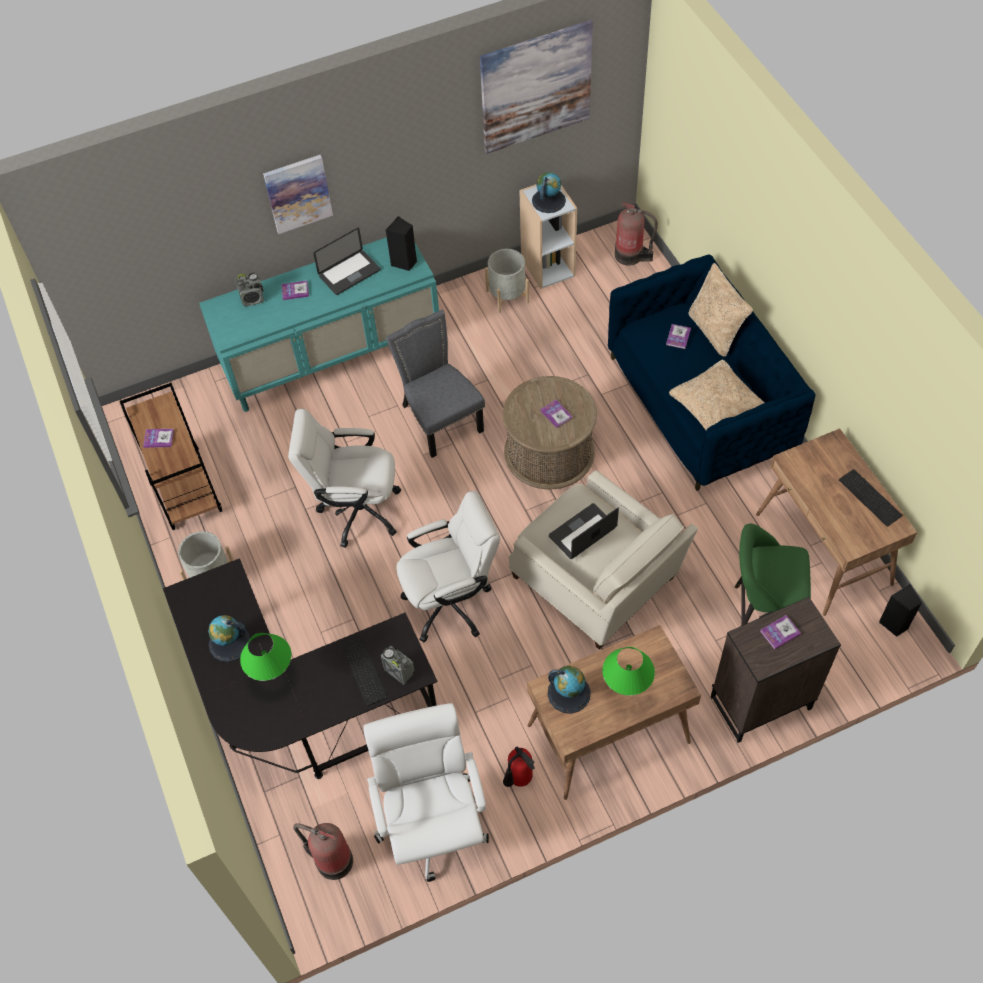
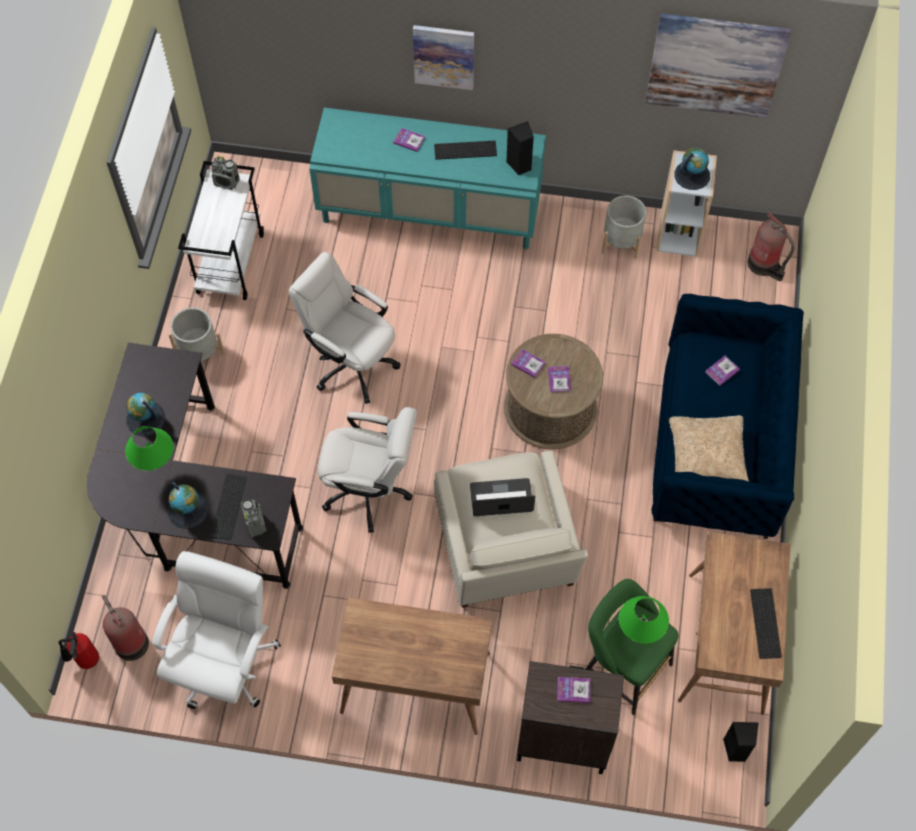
camera: 30 degrees right, 5 degrees up
brown cart [120,383,222,530] -> white cart [178,161,264,300]
book [143,429,174,448] -> book moved to [511,349,546,378]
radio [235,272,264,307] -> radio moved to [211,156,240,190]
laptop [313,228,380,295] -> keyboard [434,141,497,160]
grey chair [386,310,485,458] -> none
fire extinguisher [503,746,535,787] -> fire extinguisher moved to [59,632,99,669]
globe [547,666,591,714] -> globe moved to [168,482,208,529]
green table lamp [602,647,655,695] -> green table lamp moved to [619,596,669,644]
beige pillow [688,263,753,357] -> none

